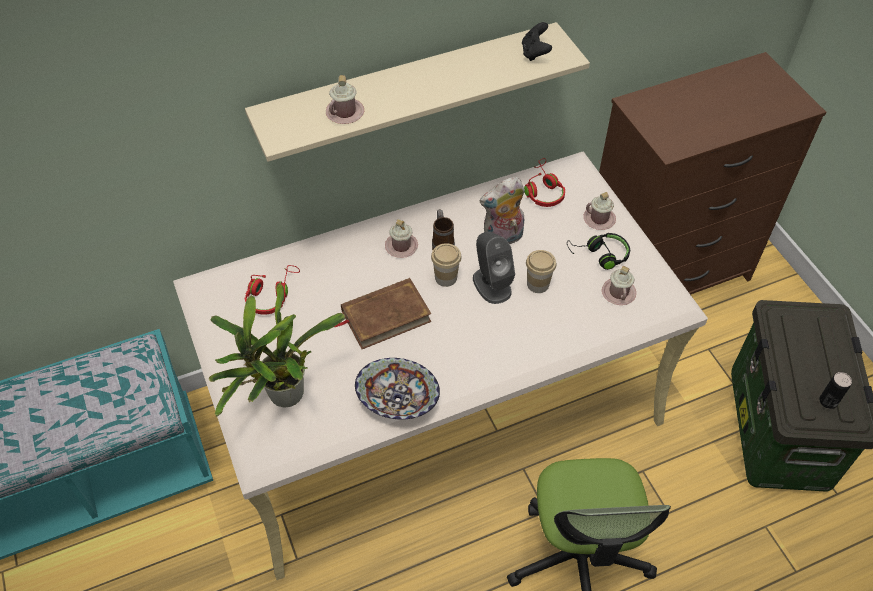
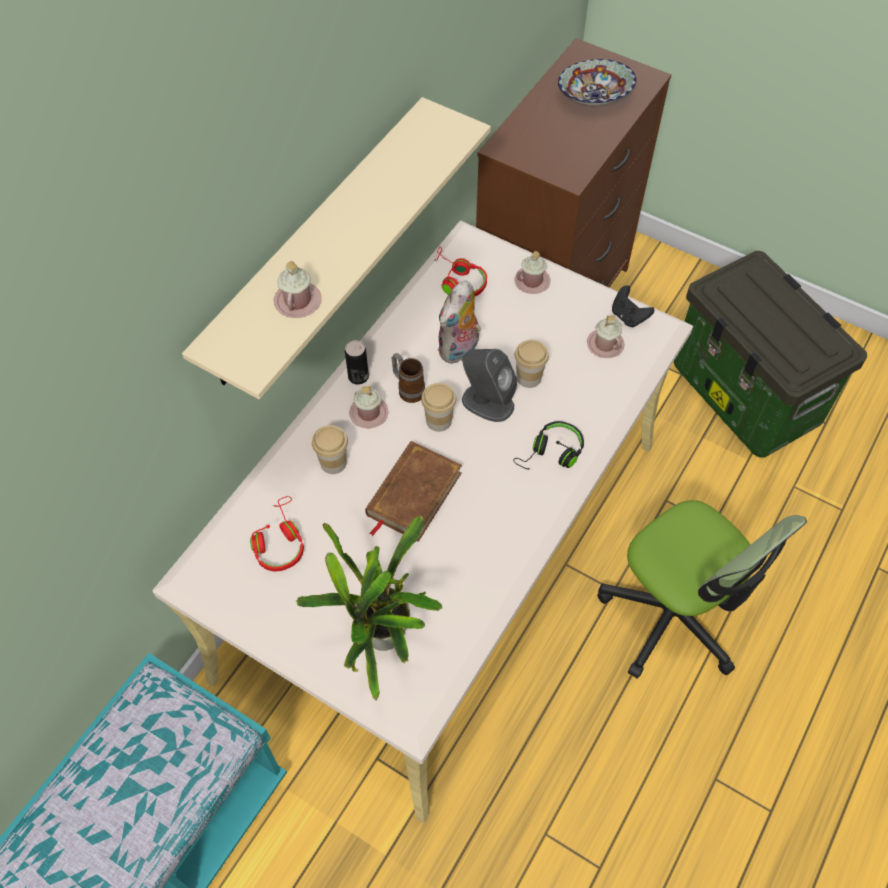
camera: 35 degrees left, 5 degrees up
bowl [355,358,440,420] -> bowl moved to [558,59,636,105]
black game controller [522,22,552,61] -> black game controller moved to [612,285,654,327]
black headphones [567,233,630,270] -> black headphones moved to [513,421,584,470]
can [819,372,852,409] -> can moved to [345,340,369,385]
none -> cup [312,425,348,474]

